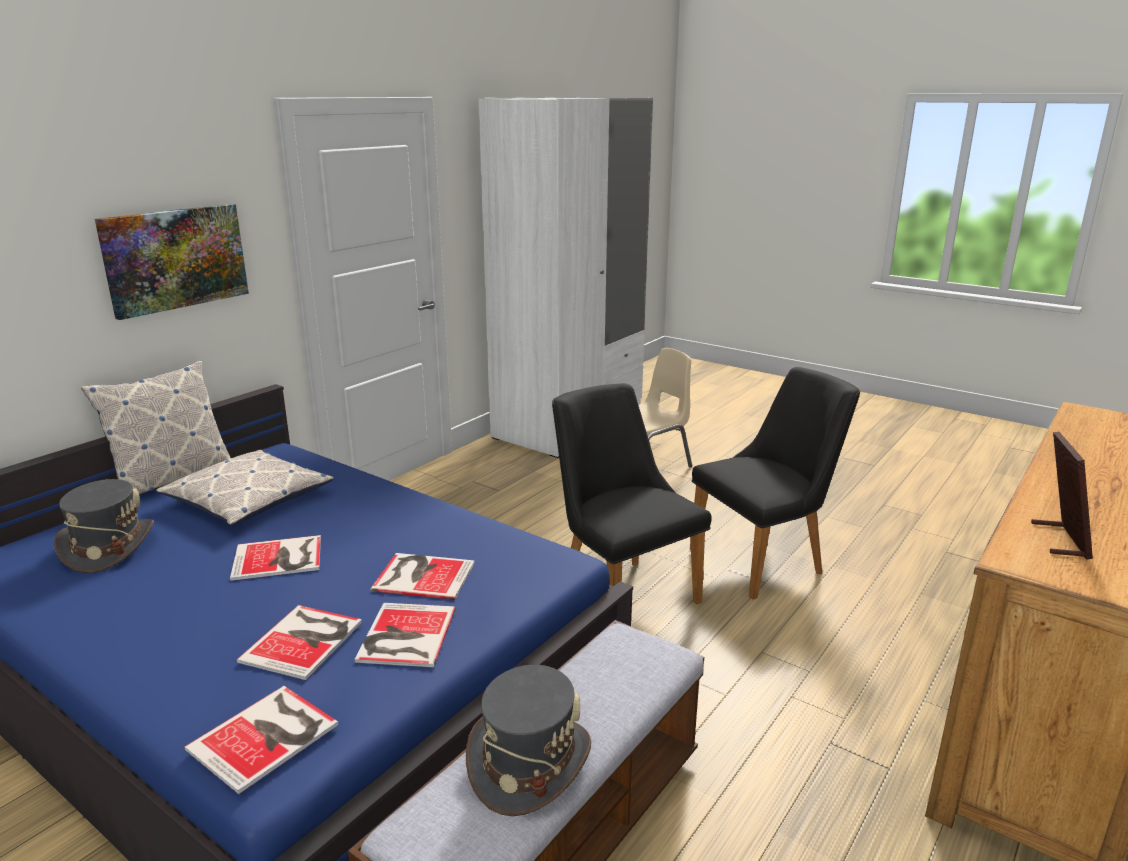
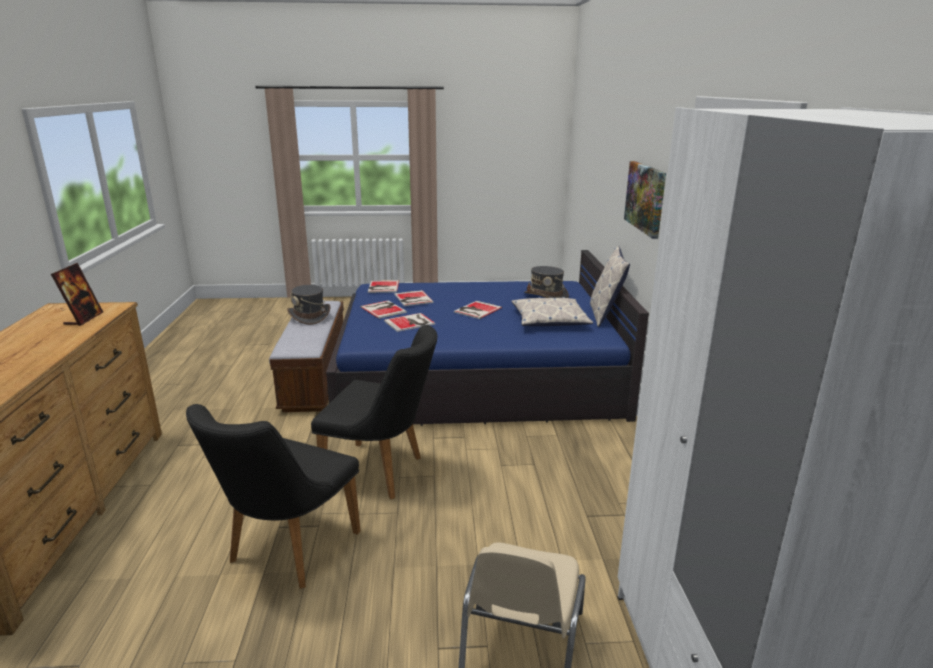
camera: 140 degrees right, 0 degrees up
picture frame [1031,432,1093,560] -> picture frame turned 150 degrees counterclockwise [51,263,103,326]

